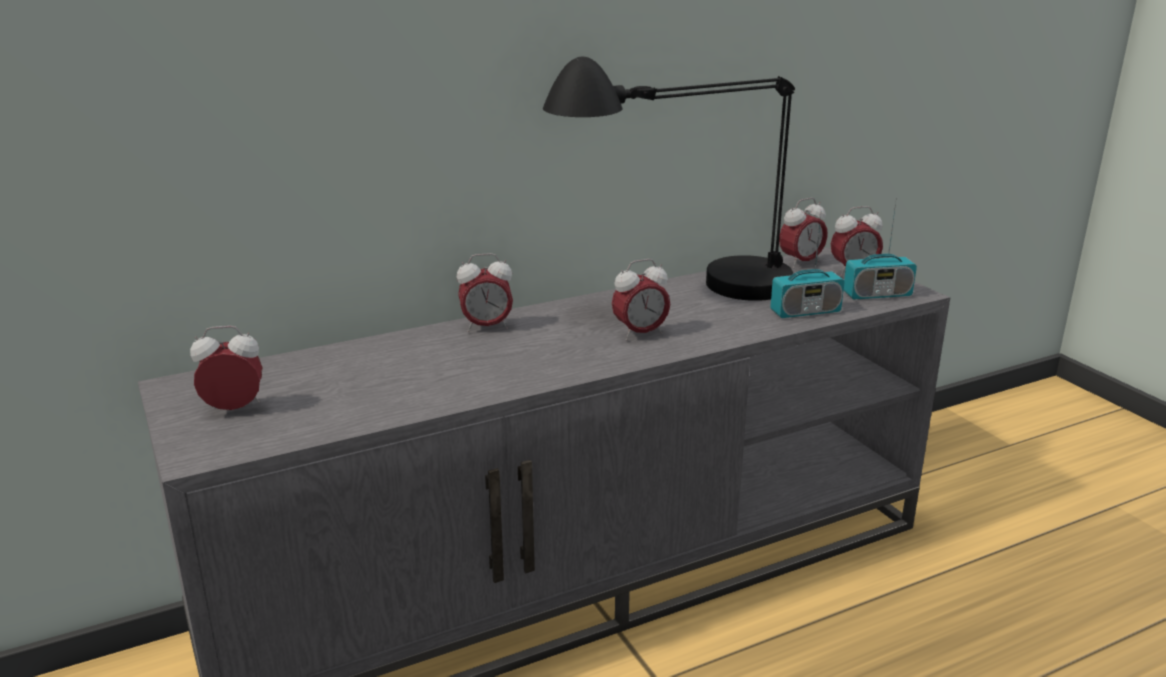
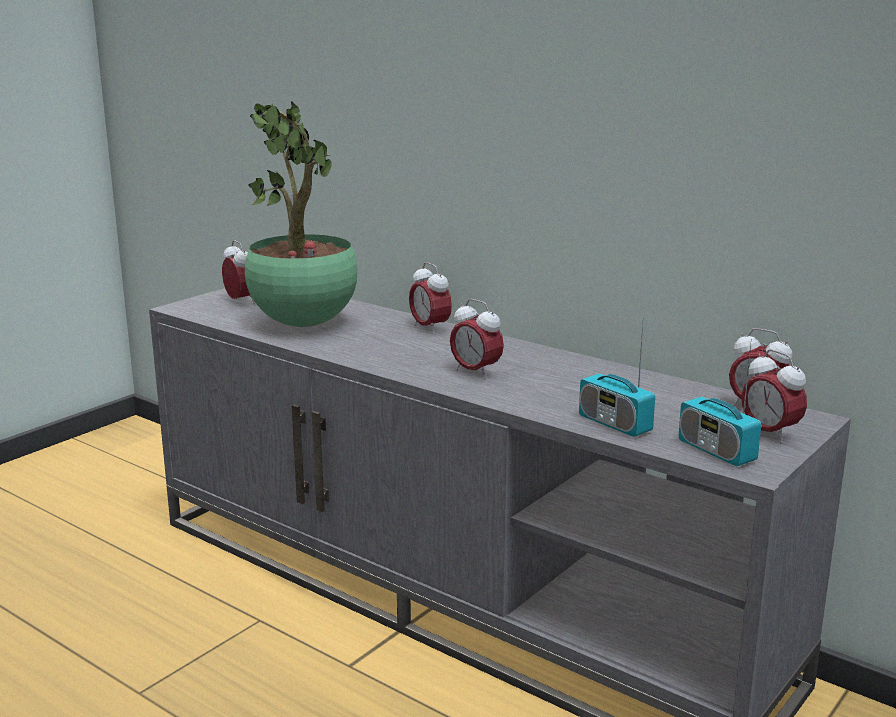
camera: 65 degrees right, 5 degrees down
black table lamp [543,56,795,301] -> none
none -> potted plant [245,102,357,327]

